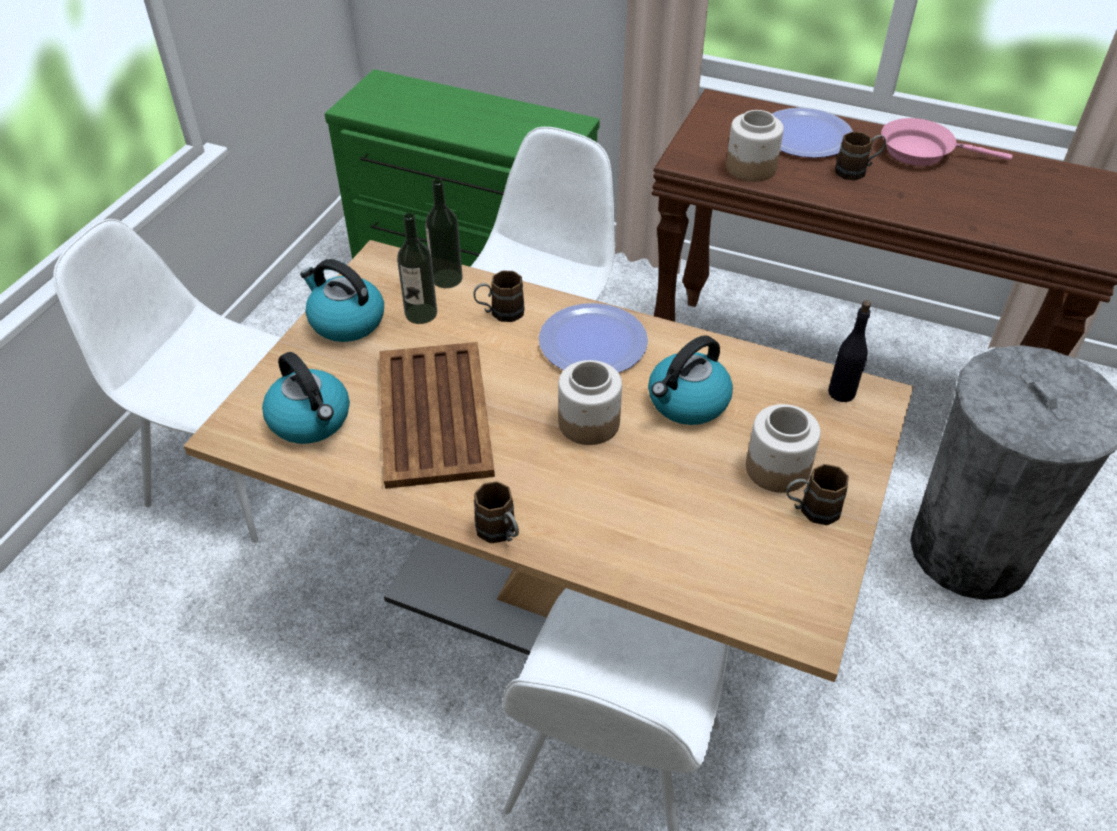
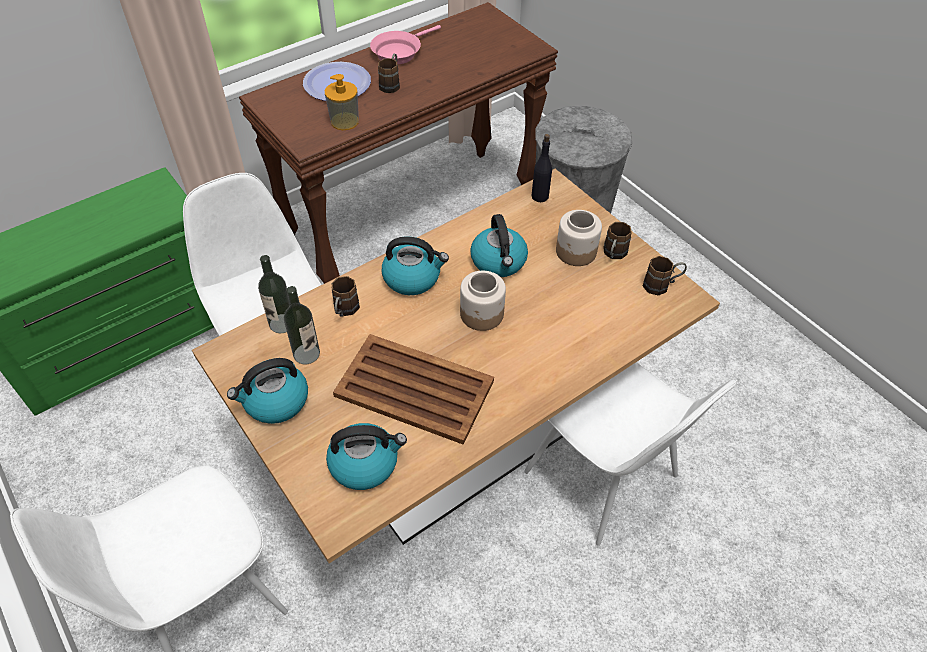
camera: 60 degrees left, 5 degrees up
brown mug [474,481,519,543] -> brown mug moved to [643,256,687,295]
plate [539,303,648,373] -> kettle [382,237,449,295]
jar [726,110,784,182] -> soap dispenser [325,74,359,130]

